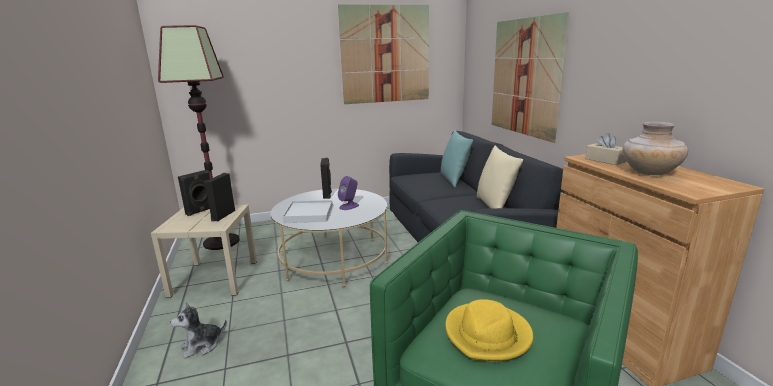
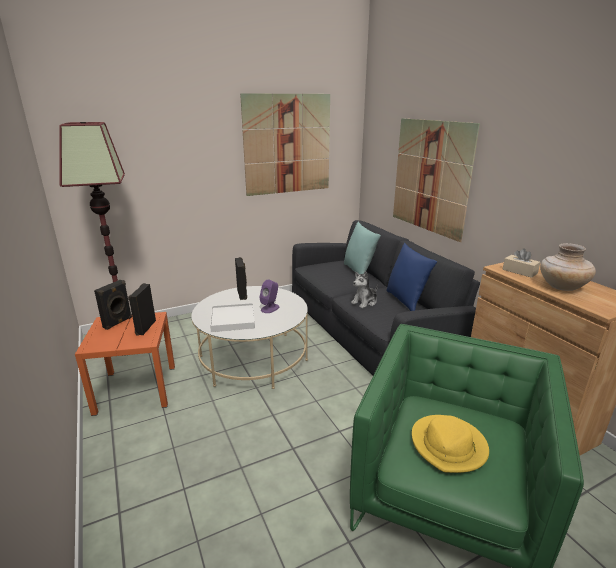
camera: 10 degrees left, 5 degrees up
beige side table [151,205,257,298] -> orange side table [75,312,175,416]
plush toy [170,302,227,358] -> plush toy moved to [351,271,378,308]
beige pillow [477,145,523,208] -> blue pillow [386,243,437,311]

